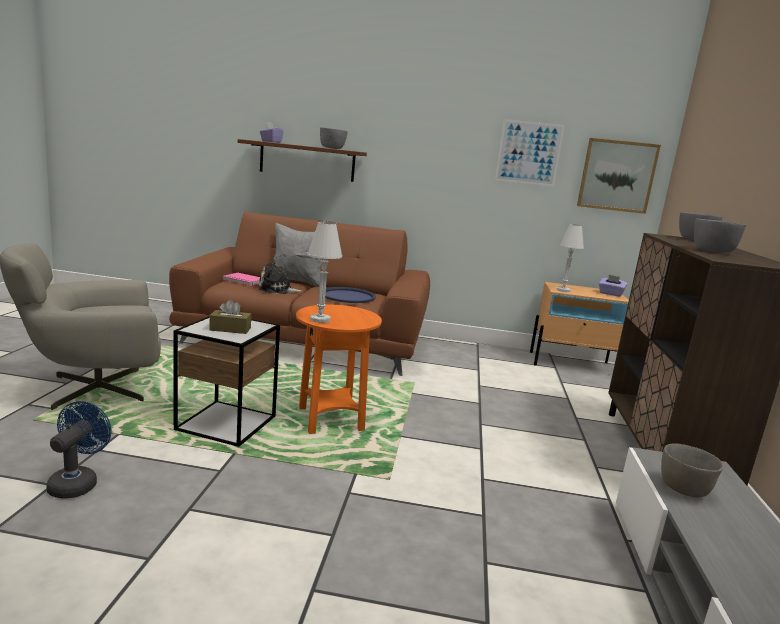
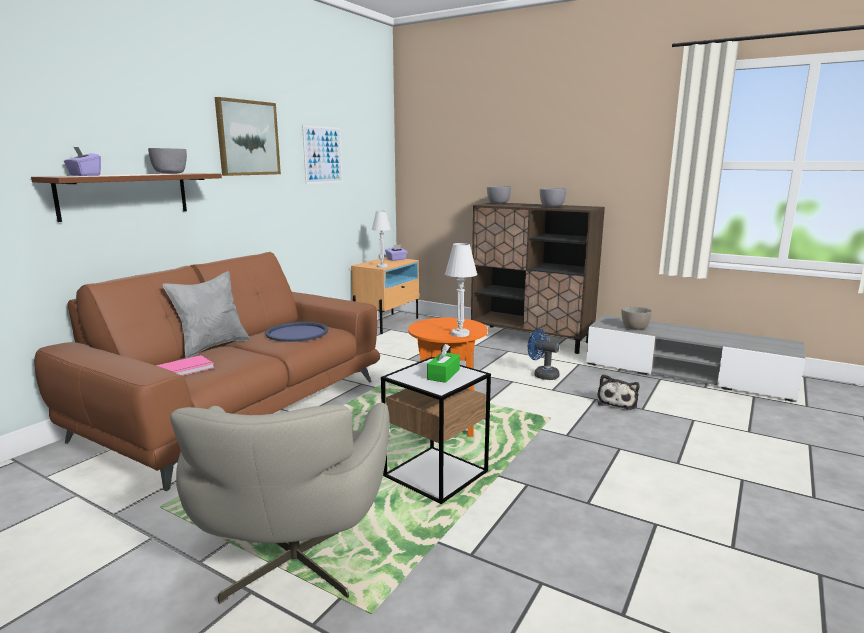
camera: 65 degrees left, 0 degrees up
blue fan [46,401,111,499] -> blue fan moved to [528,329,560,380]
brown tissue box [209,300,251,334] -> green tissue box [427,344,460,383]
plush toy [259,260,303,294] -> plush toy moved to [597,374,639,410]
picture [577,138,661,214] -> picture moved to [215,97,281,176]

